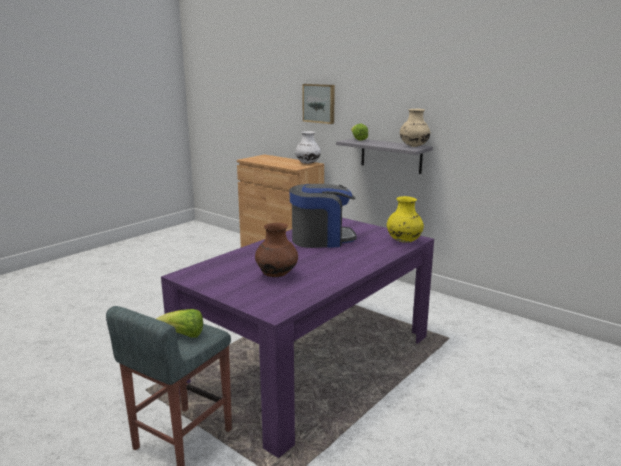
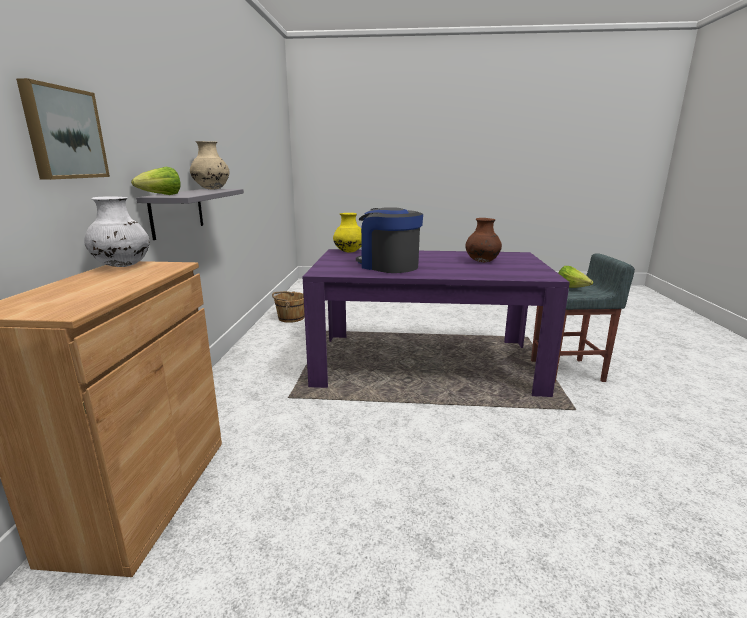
camera: 125 degrees left, 0 degrees up
none -> brown bucket [272,291,305,323]

